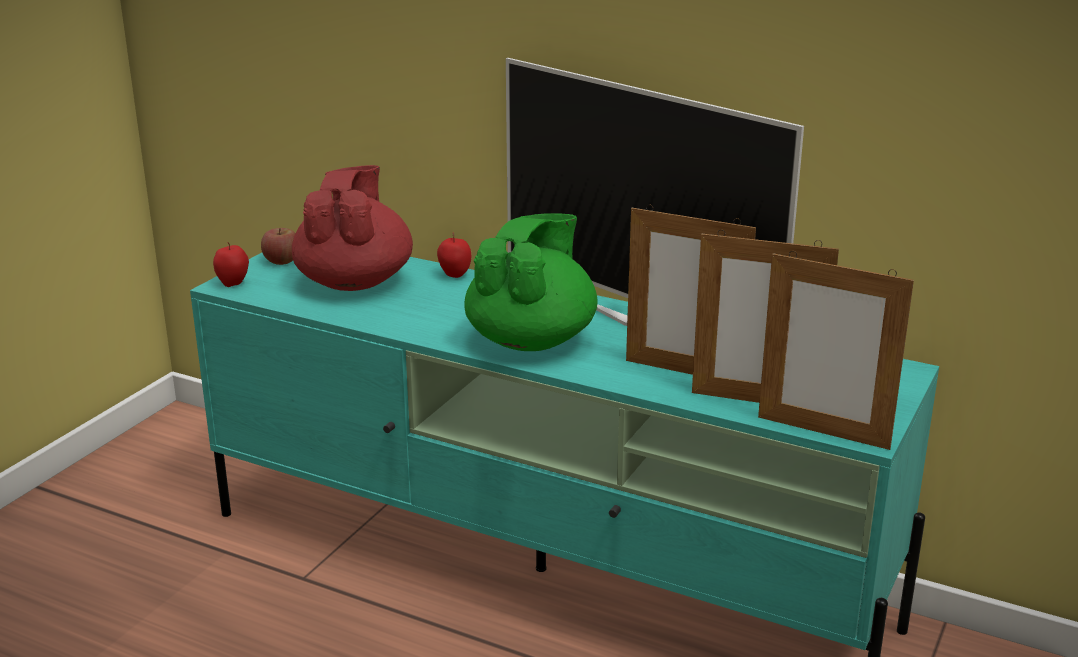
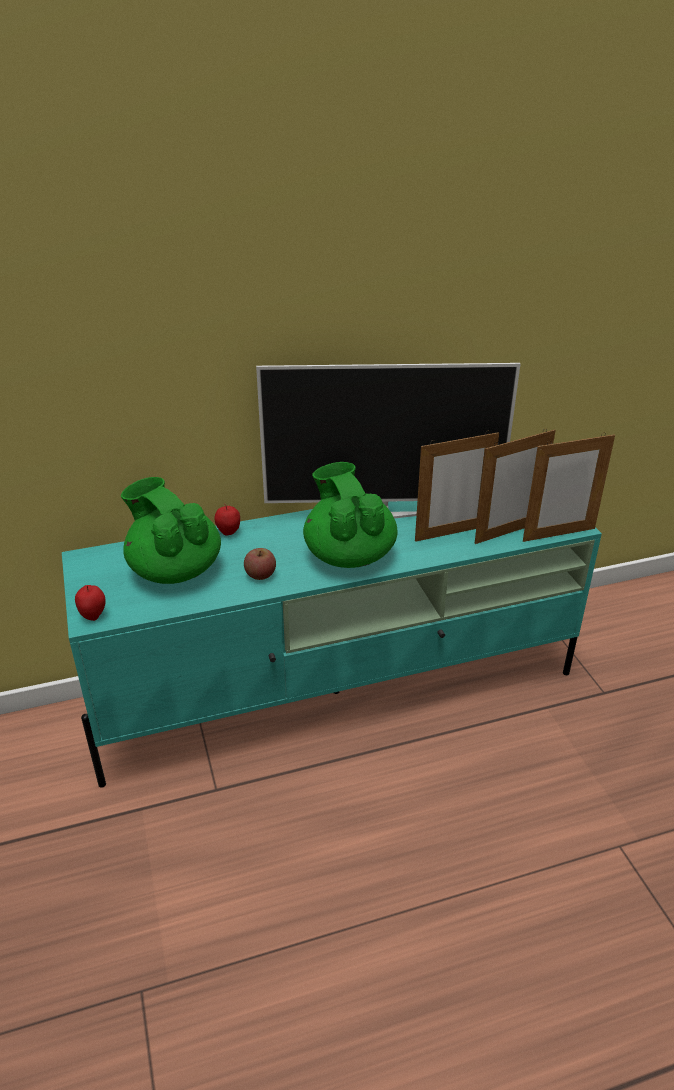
camera: 45 degrees left, 10 degrees up
apple [261,228,295,265] -> apple moved to [244,548,276,580]
red teapot [292,165,413,291] -> green teapot [121,477,221,584]

